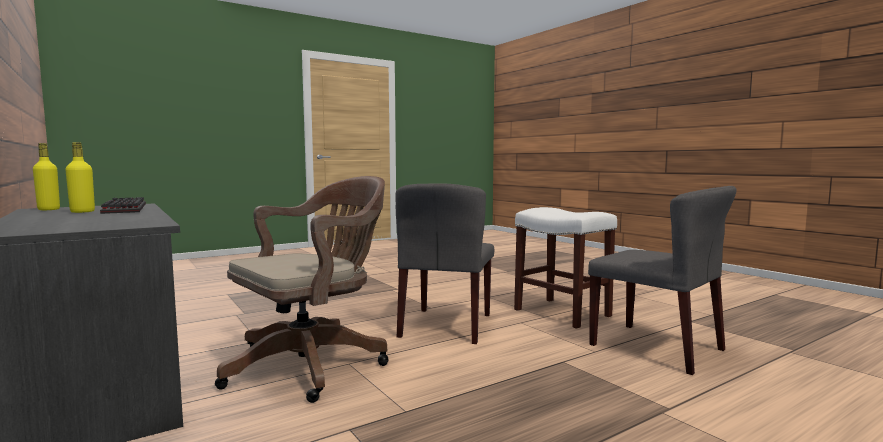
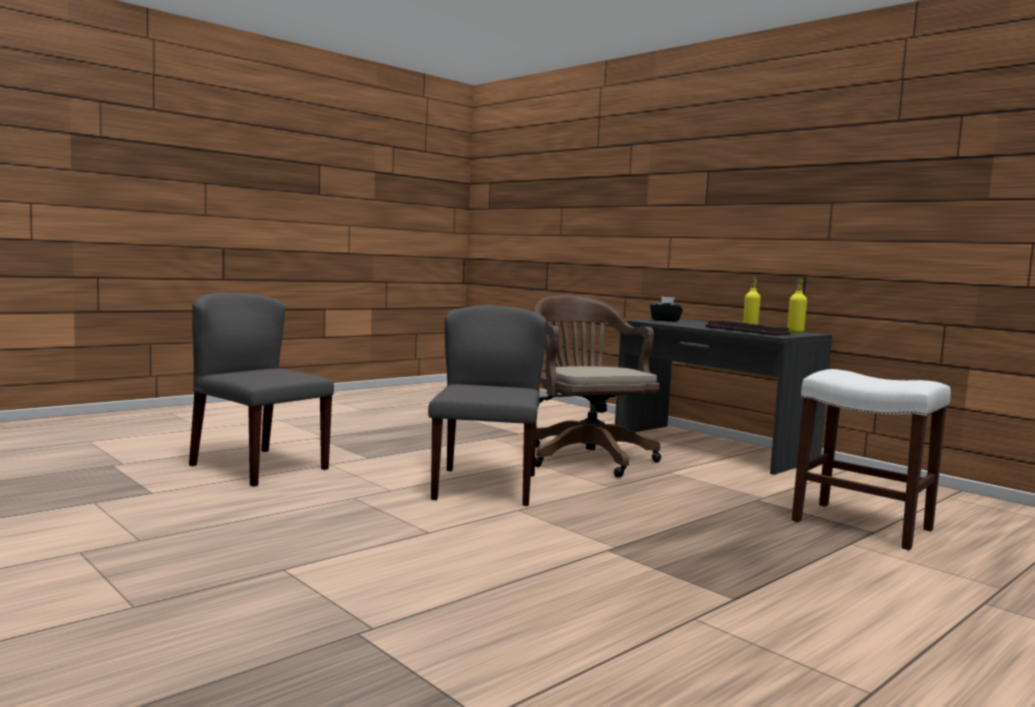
camera: 170 degrees right, 0 degrees up
brown office chair [215,176,389,403] -> brown office chair turned 120 degrees clockwise [535,295,661,478]
white stool [514,207,617,329] -> white stool moved to [792,369,951,550]
none -> black tissue box [650,297,683,322]

